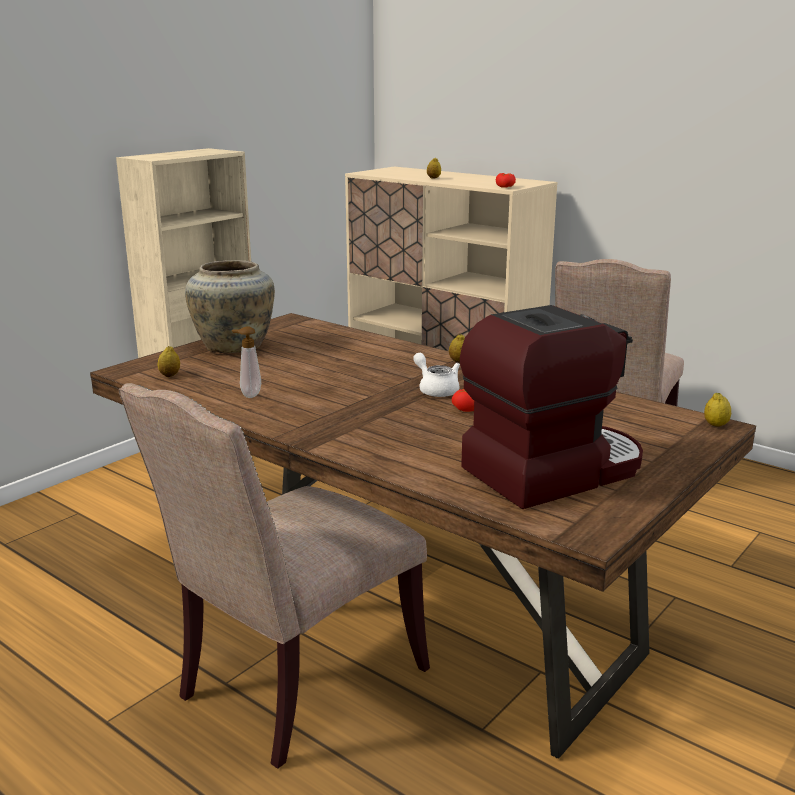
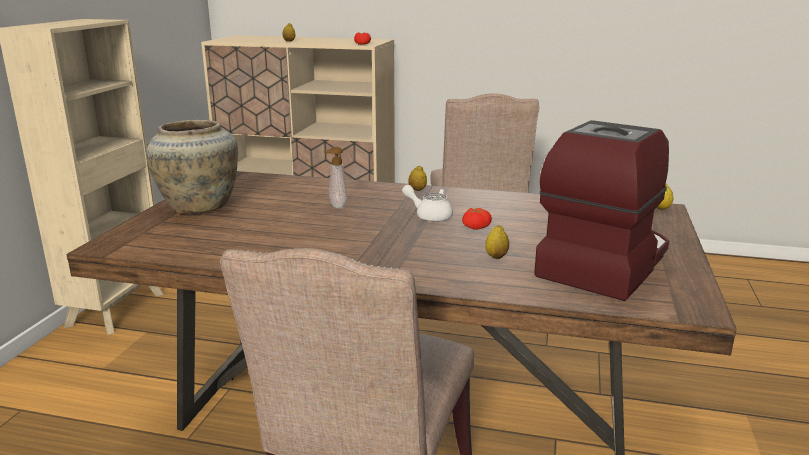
camera: 25 degrees left, 0 degrees up
lemon [158,346,180,377] -> lemon moved to [485,225,509,259]
soap dispenser [232,326,261,398] -> soap dispenser moved to [323,147,347,209]

